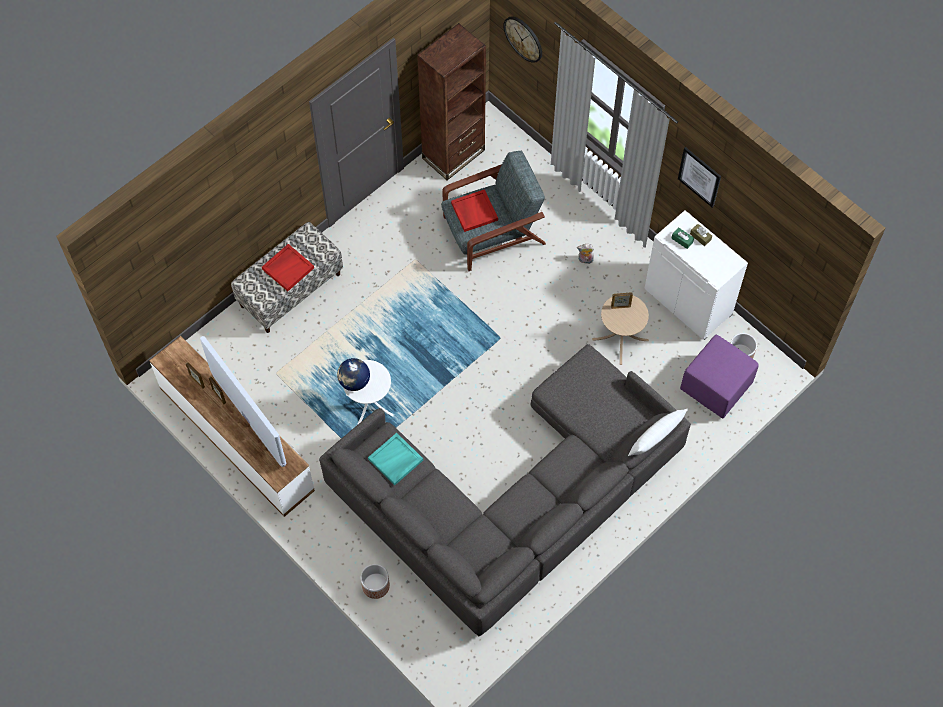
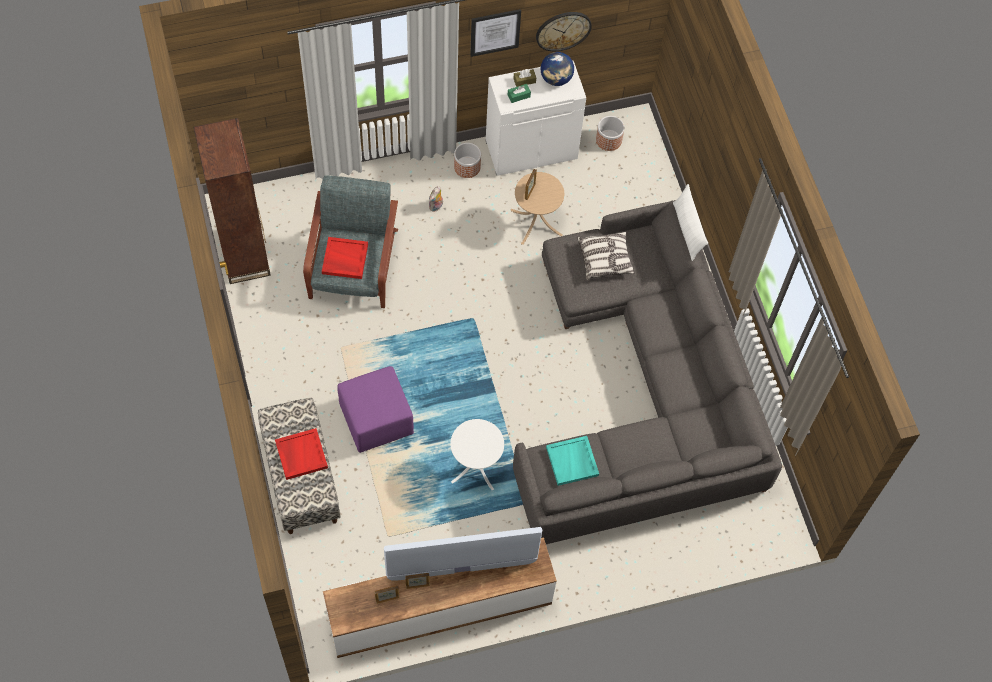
camera: 65 degrees left, 0 degrees up
globe [337,358,370,391] -> globe moved to [540,52,574,86]
planter [361,564,390,599] -> planter moved to [454,143,481,178]
wall clock [503,16,542,63] -> wall clock moved to [536,12,592,51]
purple ottoman [680,335,759,419] -> purple ottoman moved to [337,366,414,453]
none -> pillow [577,232,634,280]

